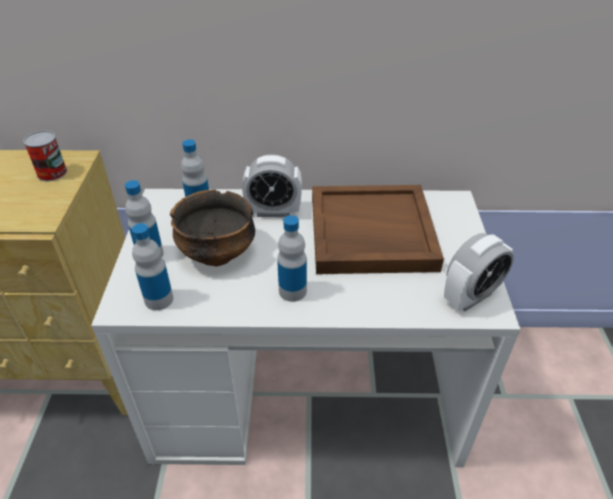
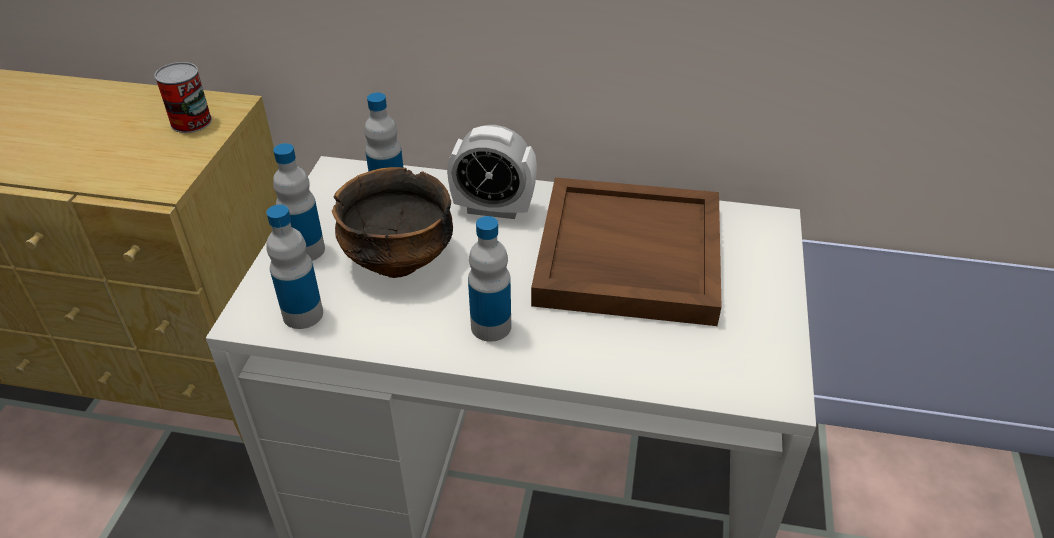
camera: 10 degrees right, 0 degrees up
alarm clock [444,233,514,311] -> none

